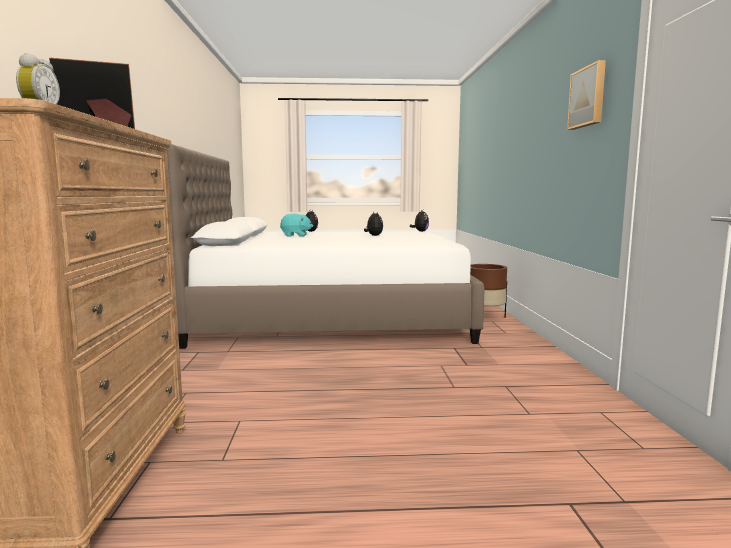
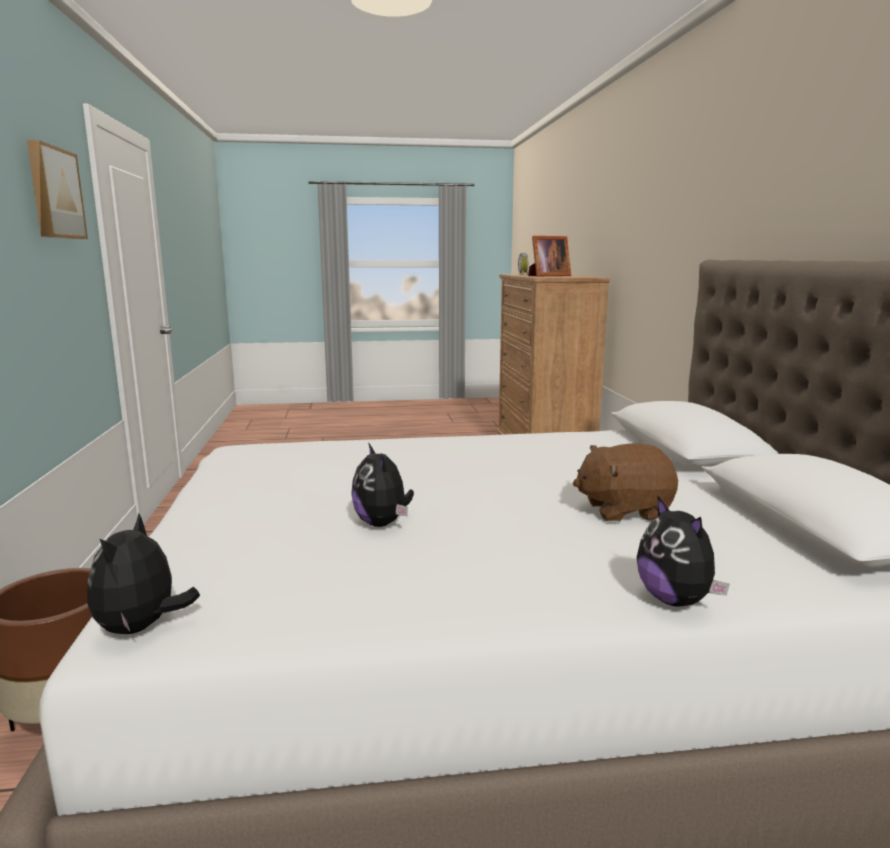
camera: 175 degrees right, 5 degrees up
turquoise plush toy [280,214,313,237] -> brown plush toy [573,444,678,521]

